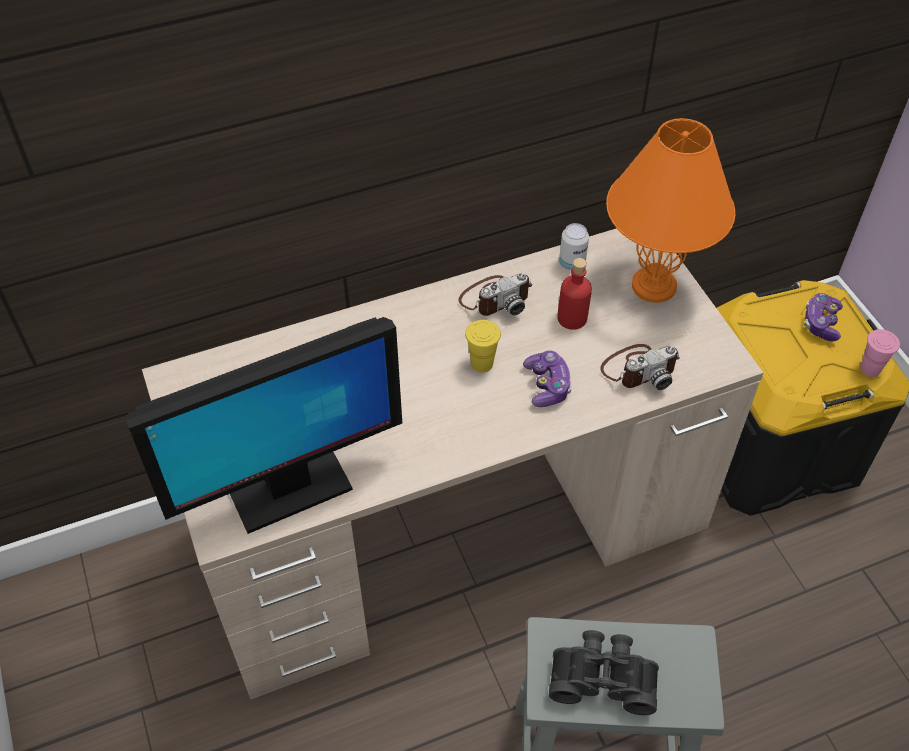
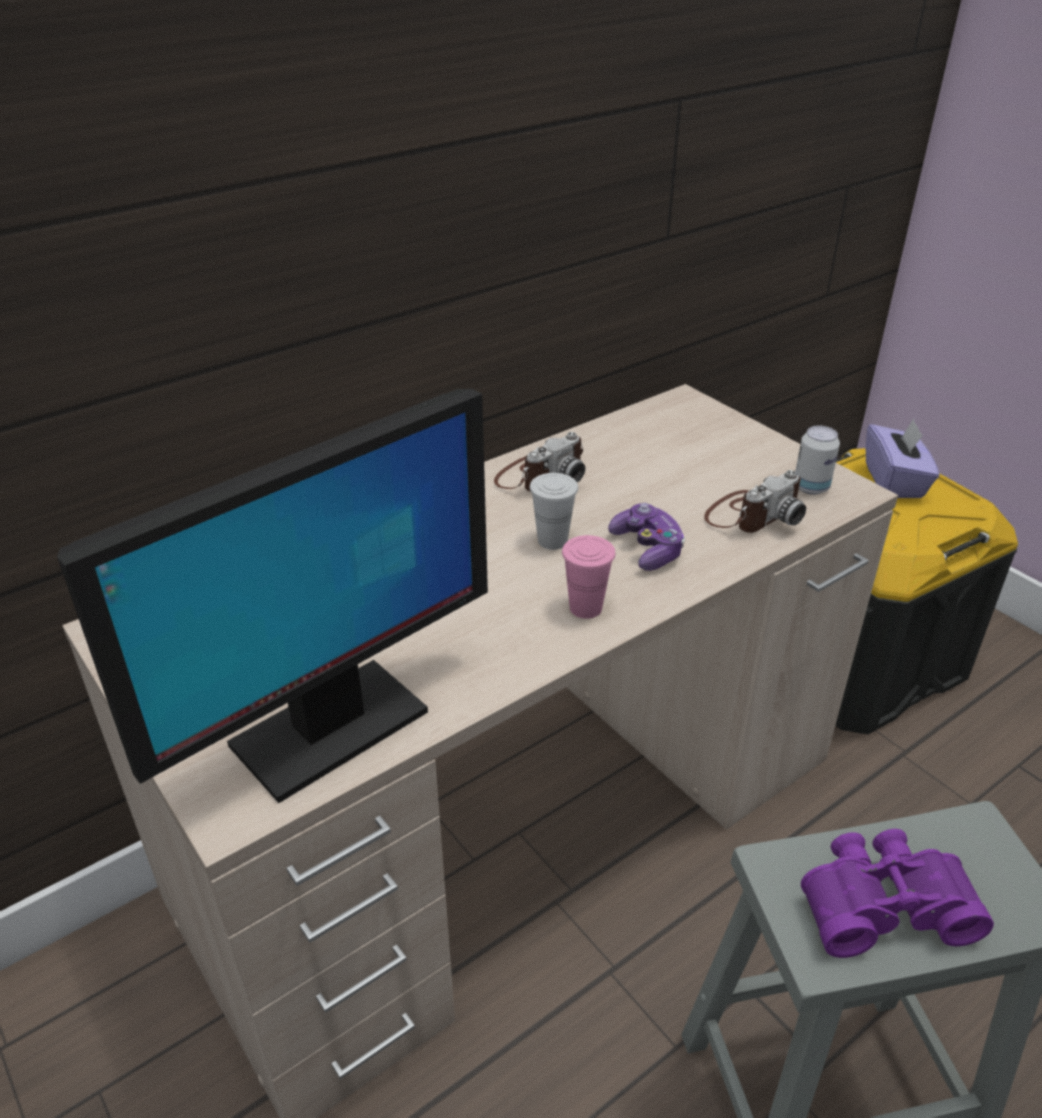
camera: 15 degrees left, 15 degrees down
yellow cup [465,320,501,373] -> white cup [530,473,578,550]
black binoculars [549,630,659,715] -> purple binoculars [801,829,994,958]
red bottle [557,258,592,330] -> none
can [559,223,589,271] -> can moved to [795,426,840,495]
orange table lamp [606,118,735,303] -> none
game controller [804,293,843,341] -> purple tissue box [866,419,939,498]
pink cup [860,329,900,377] -> pink cup moved to [562,535,616,619]

